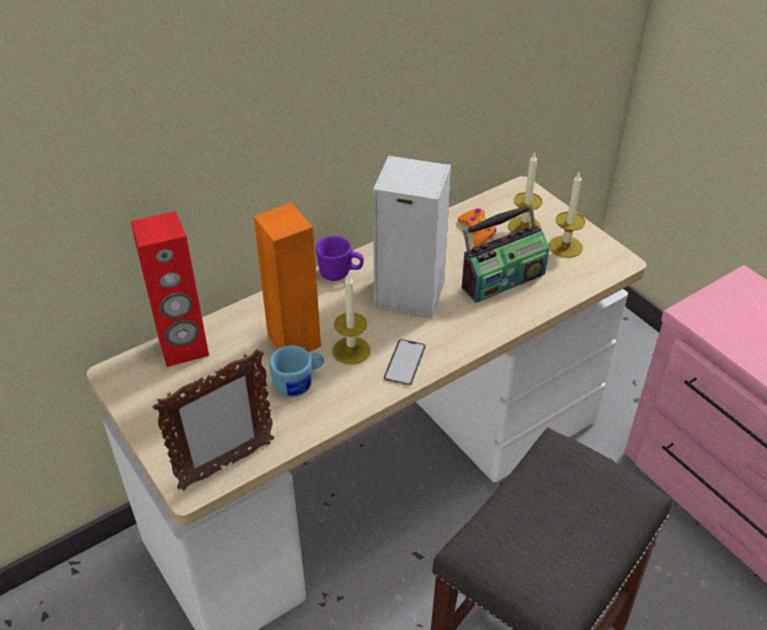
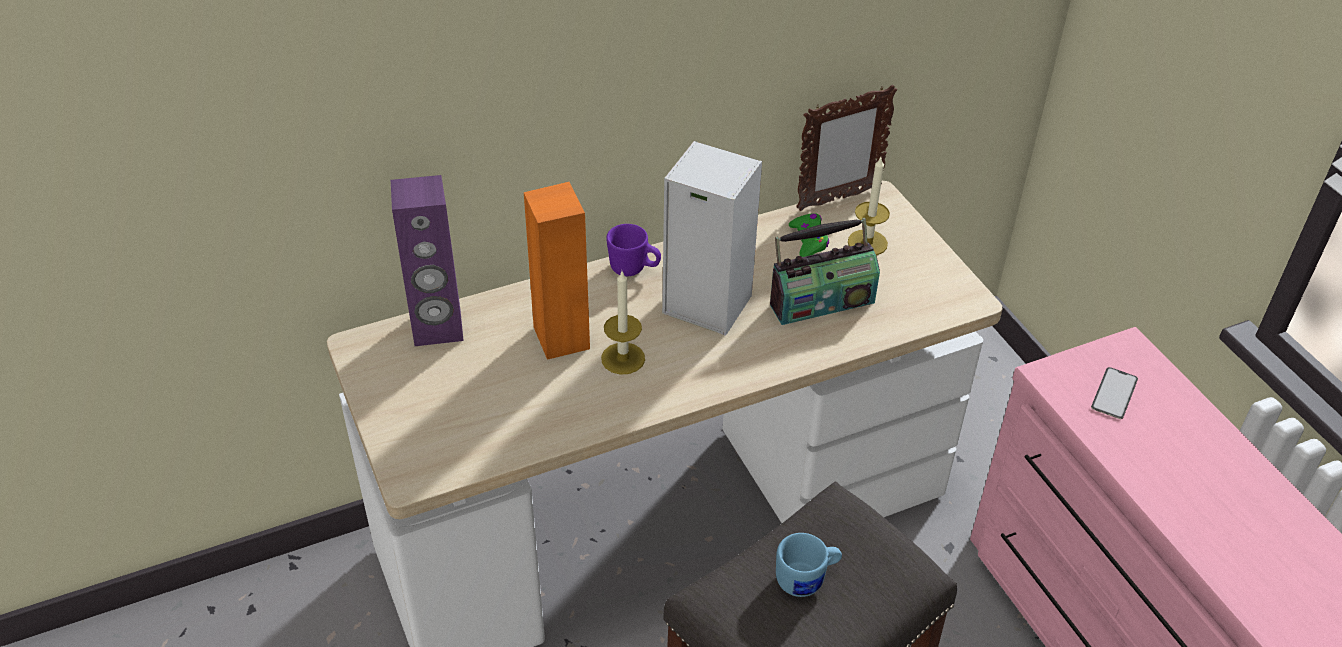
camera: 10 degrees right, 0 degrees up
red speaker [130,211,209,367] -> purple speaker [391,175,464,346]
picture frame [153,349,274,491] -> picture frame moved to [796,85,897,211]
blue mug [269,345,324,397] -> blue mug moved to [776,533,842,597]
phone [384,339,426,386] -> phone moved to [1091,367,1138,419]
orange game controller [457,208,496,247] -> green game controller [789,213,829,257]
candle [549,173,585,258] -> none

